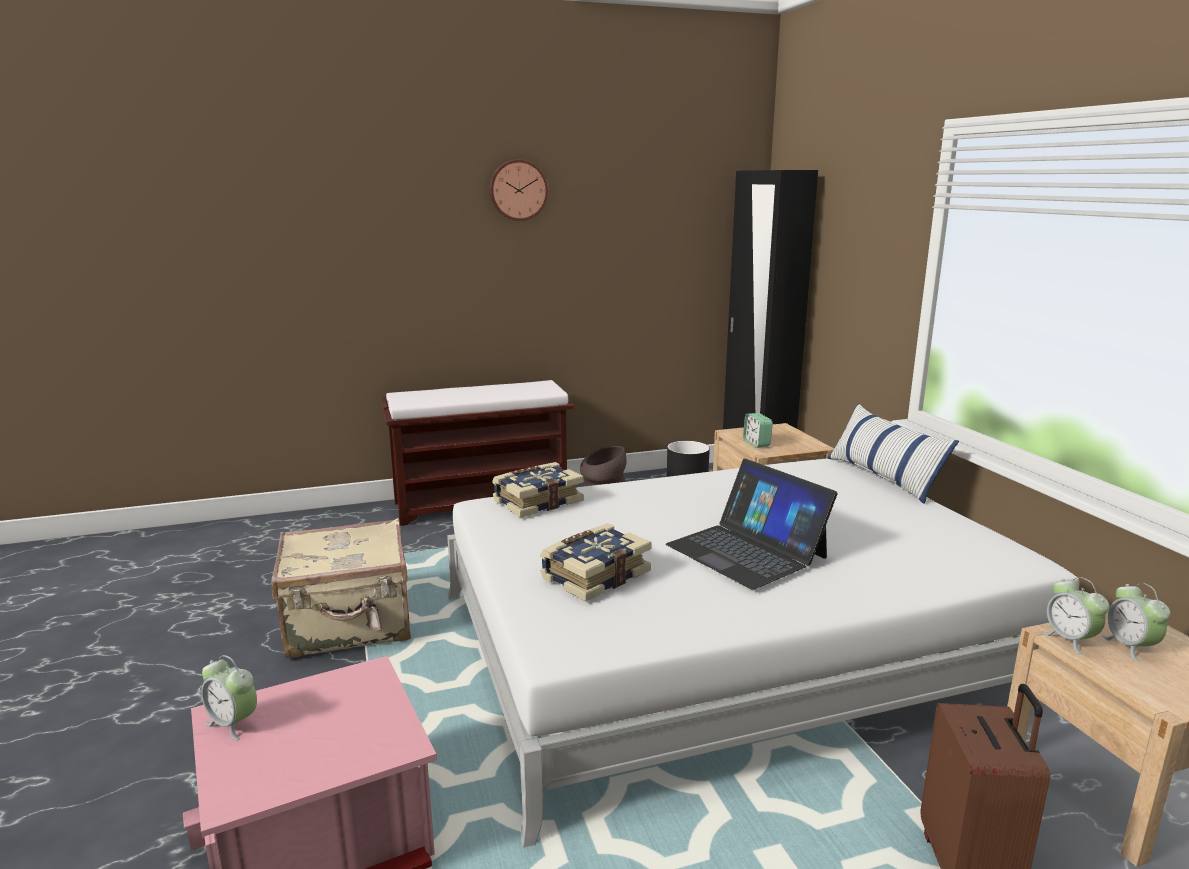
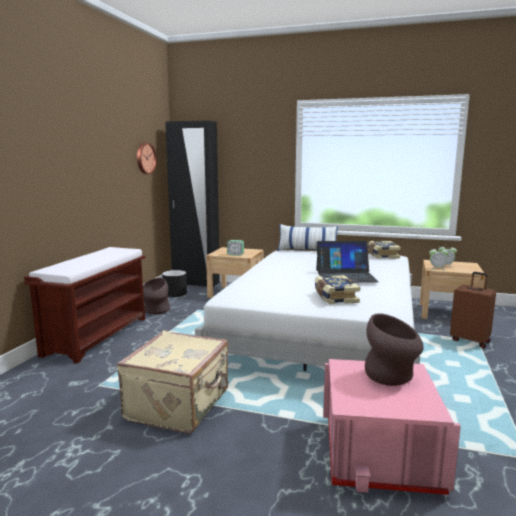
camera: 55 degrees left, 5 degrees down
alarm clock [201,655,257,740] -> none
wall clock [489,159,548,221] -> wall clock moved to [137,143,157,174]
book [492,462,584,518] -> book moved to [368,241,401,259]
none -> brown vase [365,313,424,386]

